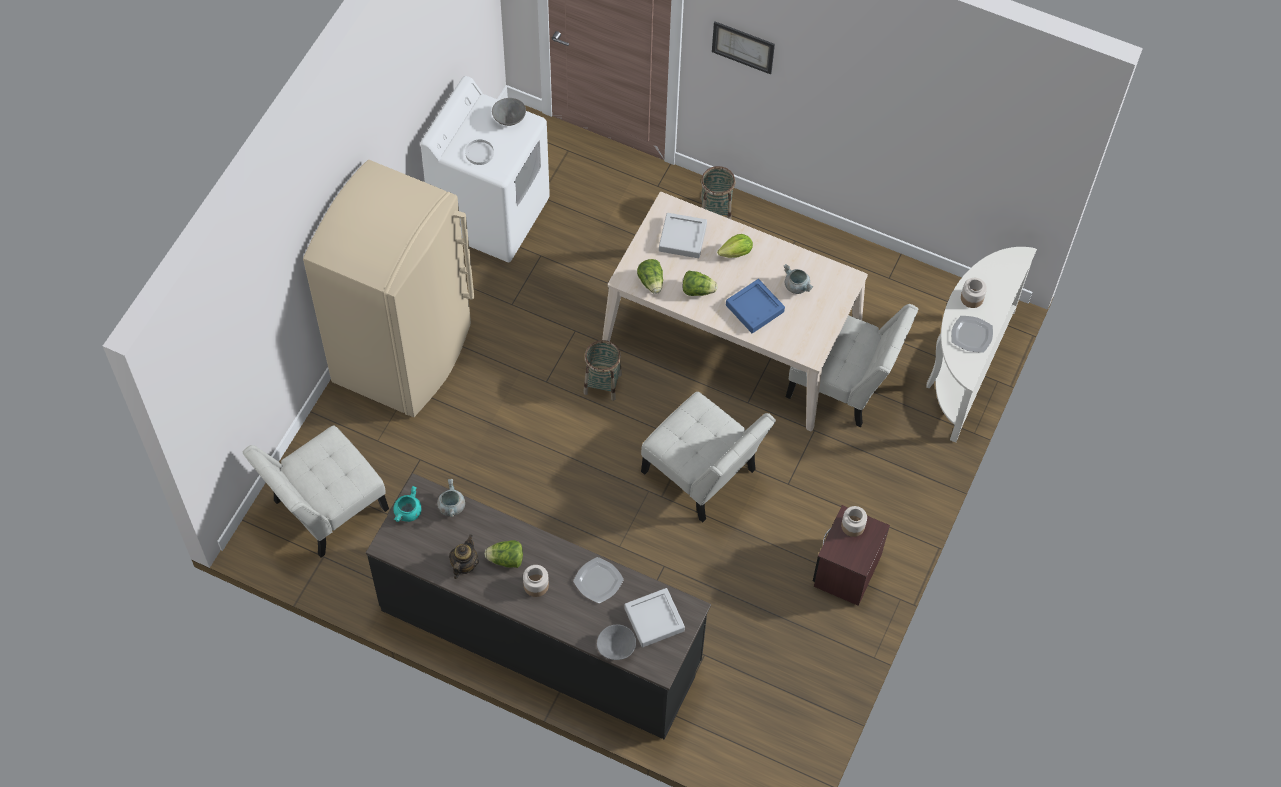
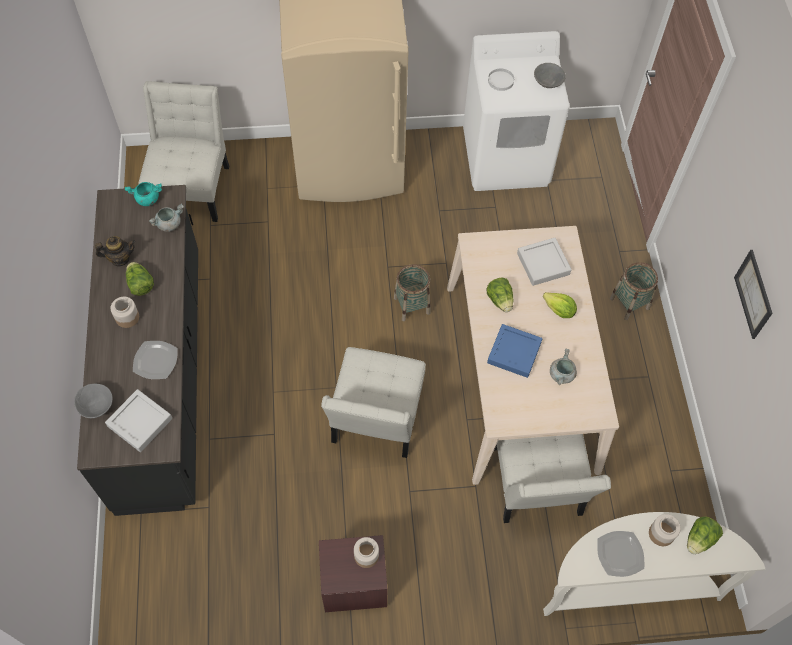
camera: 60 degrees right, 0 degrees up
white chair [242,426,389,557] -> white chair turned 75 degrees clockwise [139,81,229,222]
lettuce [637,259,663,294] -> lettuce moved to [687,516,723,554]
picture [712,21,775,74] -> picture moved to [734,250,773,339]

